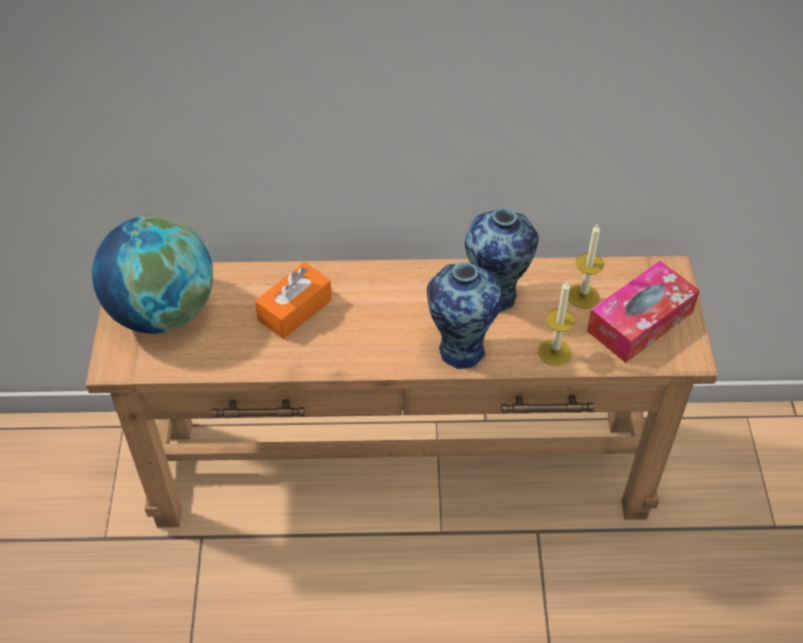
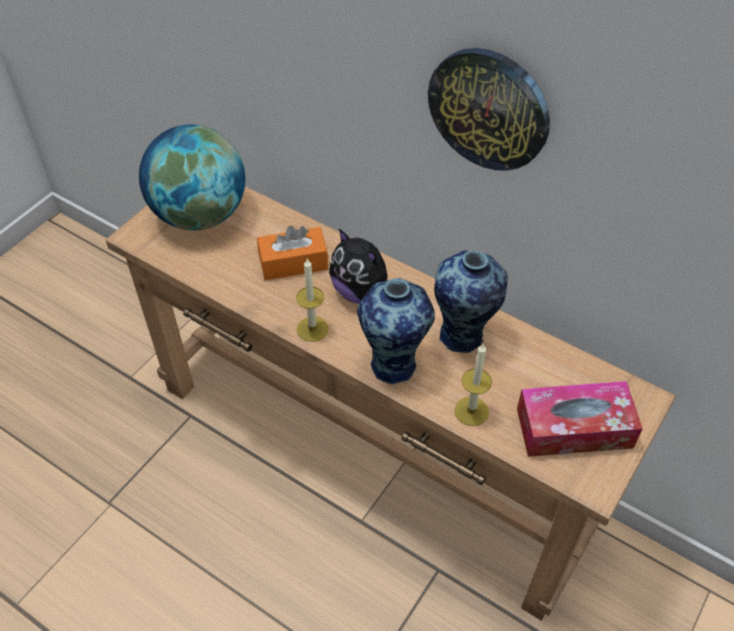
camera: 35 degrees right, 0 degrees up
candle [568,223,604,309] -> candle moved to [296,259,329,342]
none -> plush toy [329,229,387,304]
none -> wall clock [428,48,550,171]

